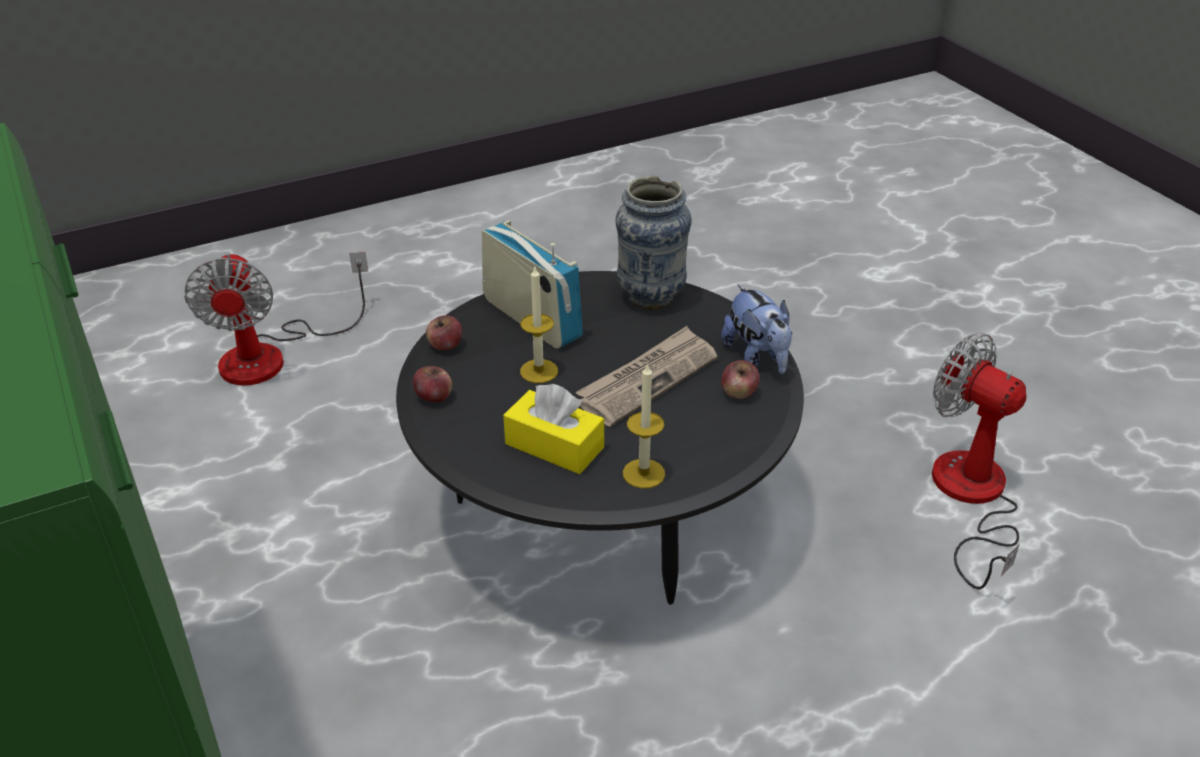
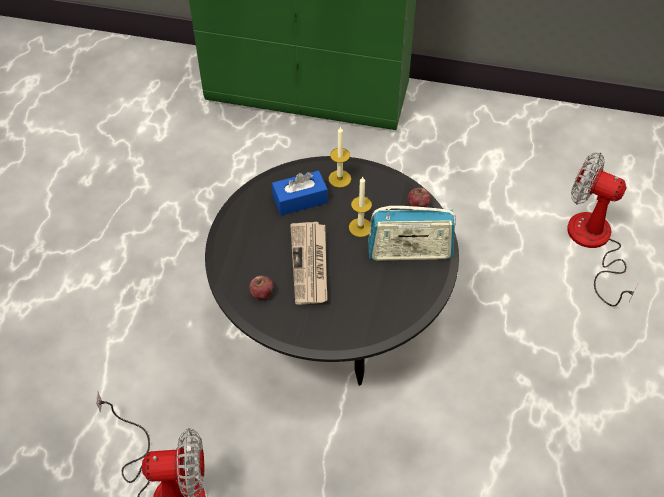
camera: 130 degrees right, 15 degrees up
apple [413,366,452,402] -> none
yellow tissue box [503,384,604,474] -> blue tissue box [272,171,328,215]
vase [615,176,692,310] -> none
candle [623,363,665,488] -> candle moved to [329,126,351,188]
plush toy [721,284,792,374] -> none

